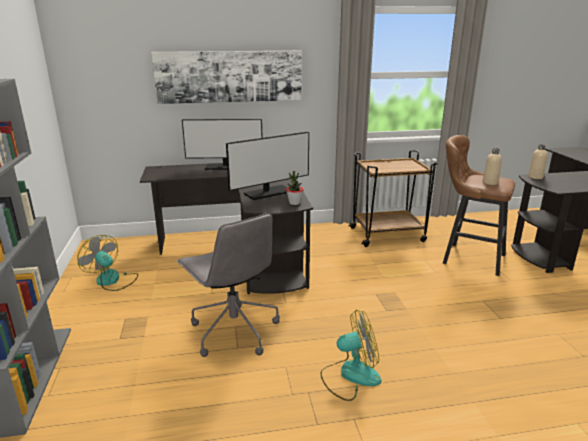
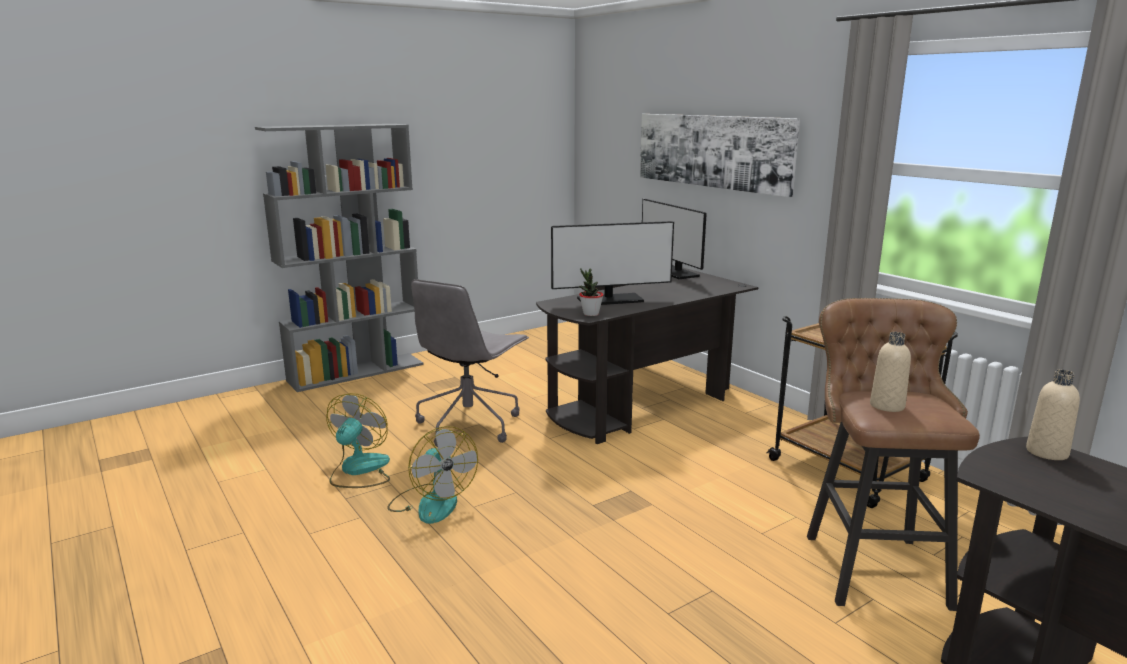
camera: 65 degrees right, 5 degrees down
fan [77,235,138,291] -> fan moved to [326,393,390,488]
monitor [226,132,309,200] -> monitor turned 45 degrees counterclockwise [551,221,674,305]

